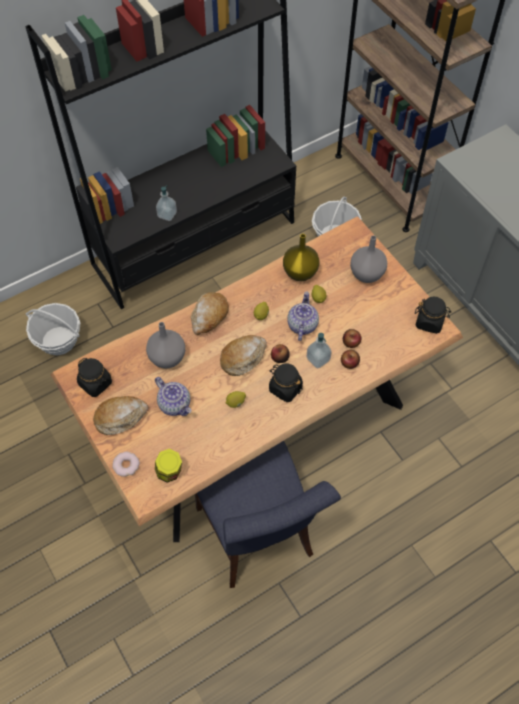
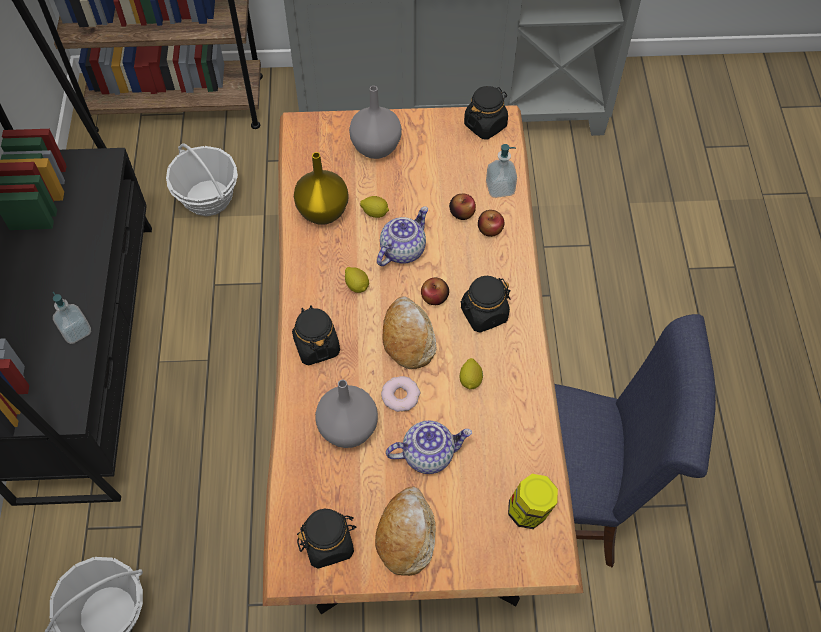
camera: 60 degrees left, 0 degrees up
donut [113,452,140,477] -> donut moved to [381,376,420,412]
bread [191,292,229,335] -> black jar [292,305,340,365]
teapot [287,291,319,341] -> teapot turned 90 degrees clockwise [377,207,428,266]
soap dispenser [306,333,332,368] -> soap dispenser moved to [486,144,517,198]

